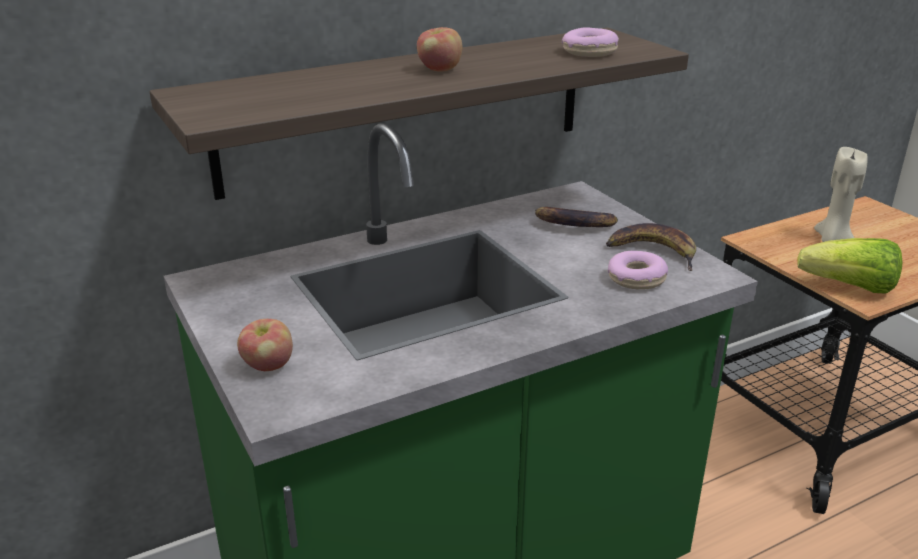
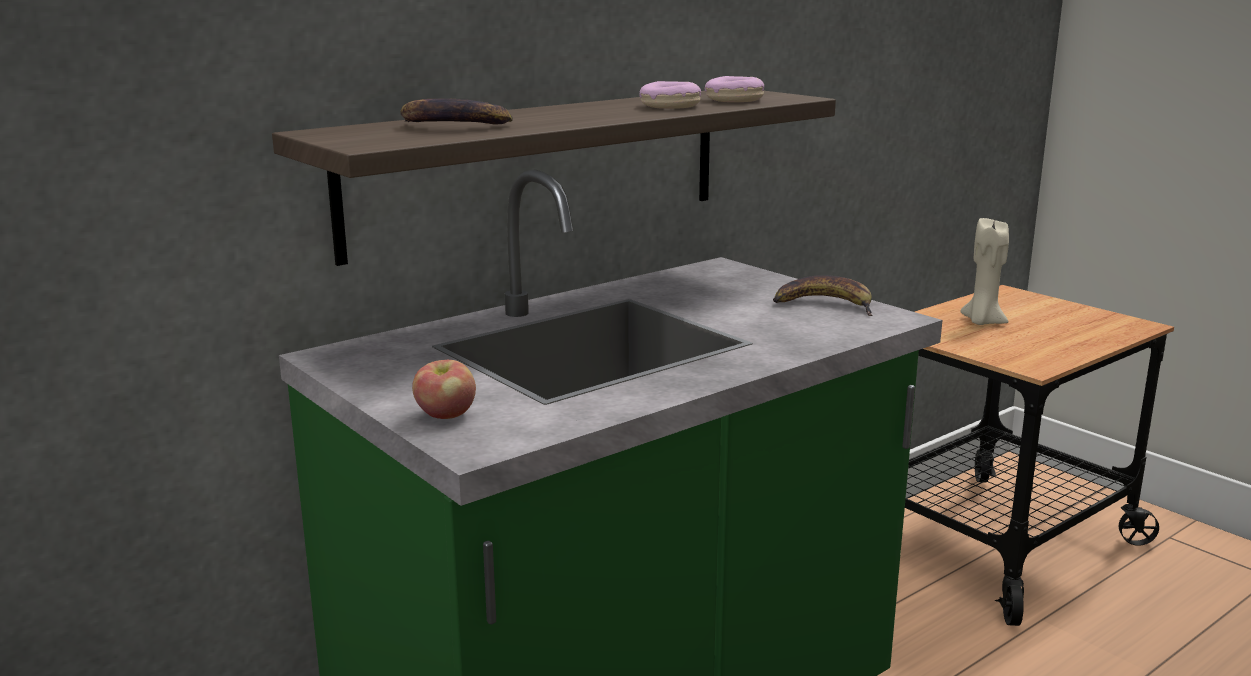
camera: 10 degrees left, 10 degrees down
apple [417,27,462,72] -> none
banana [535,207,618,227] -> banana moved to [400,98,513,125]
donut [608,251,668,290] -> donut moved to [639,81,701,109]
lettuce [797,238,902,294] -> none

